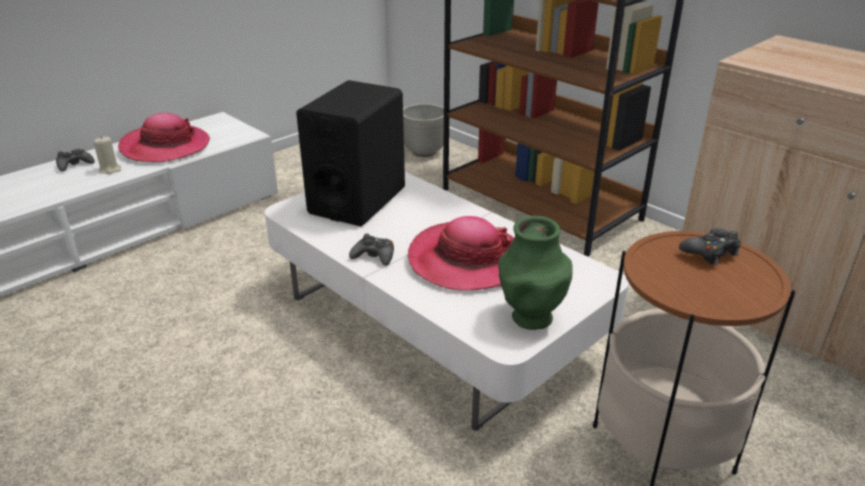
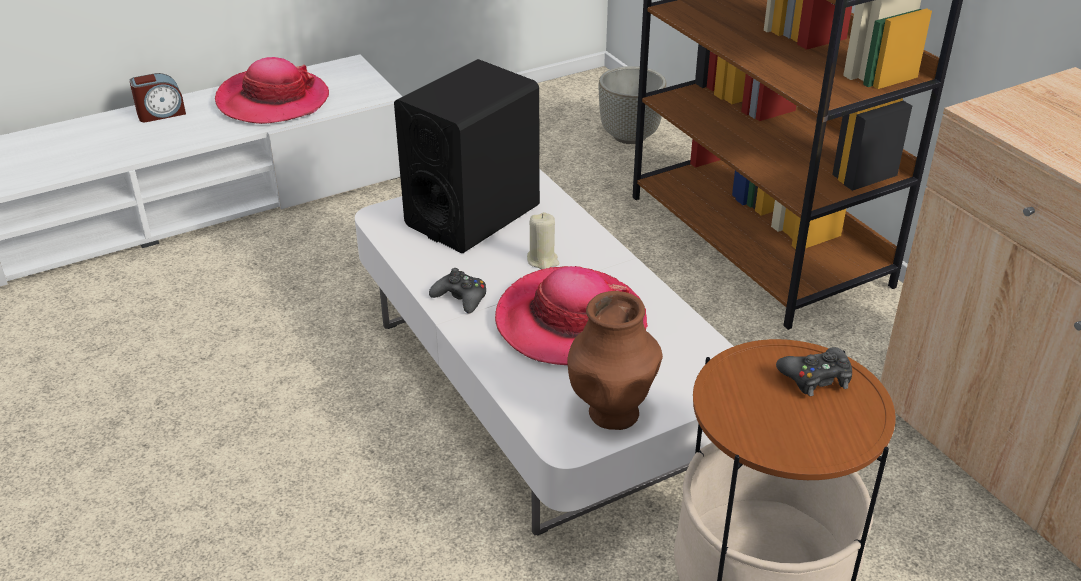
camera: 15 degrees right, 5 degrees up
black game controller [56,149,94,172] -> alarm clock [129,73,186,122]
beige candle [93,136,121,174] -> beige candle moved to [527,212,559,269]
green vase [498,216,573,330] -> brown vase [567,291,663,430]

